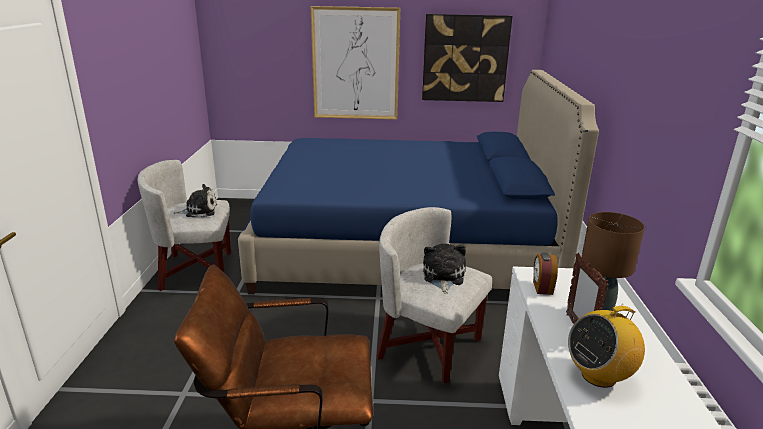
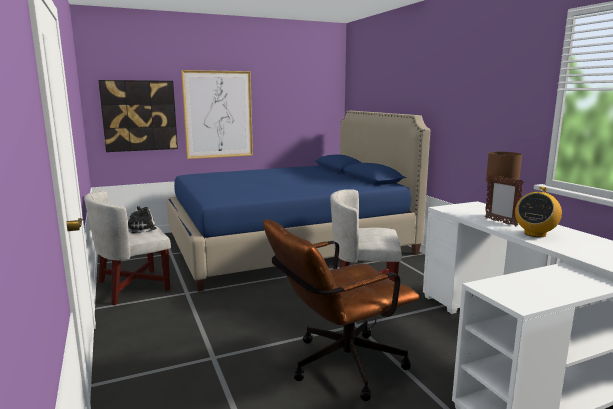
camera: 25 degrees left, 10 degrees down
picture [422,14,512,102] -> picture moved to [99,80,178,152]
plush toy [423,244,466,294] -> none
alarm clock [533,253,558,295] -> none

